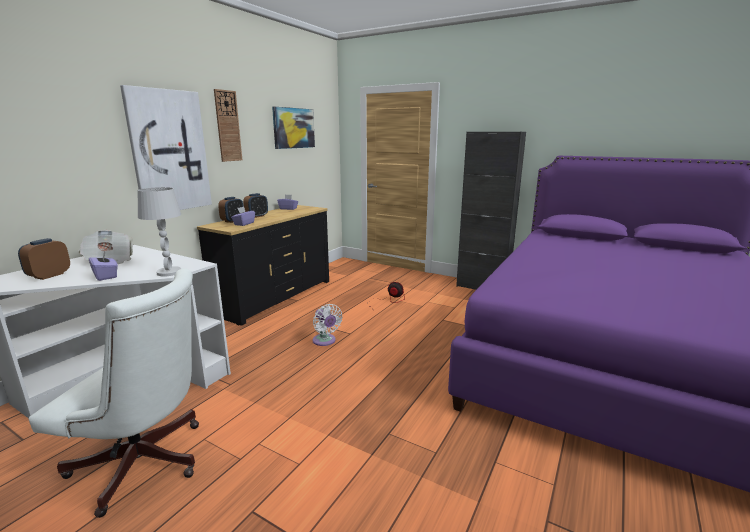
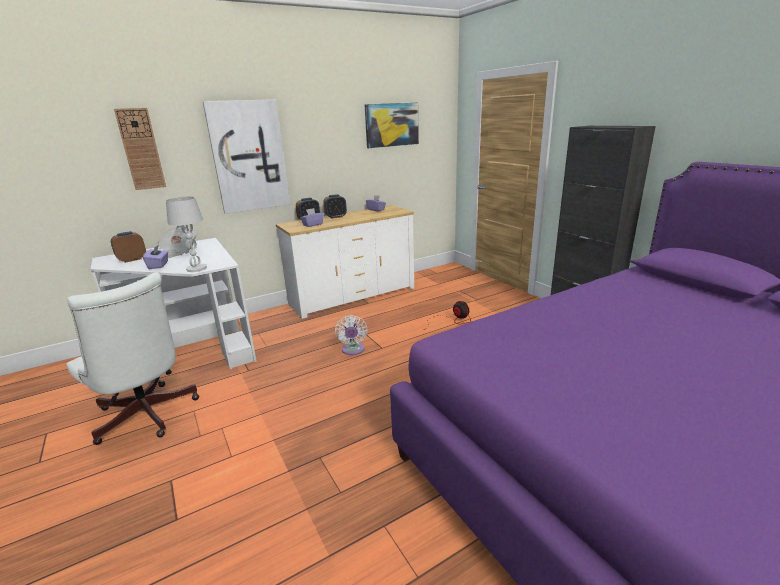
camera: 30 degrees right, 5 degrees up
black dresser [197,205,329,326] -> white dresser [276,205,414,319]
wall clock [214,89,242,162] -> wall clock moved to [114,108,166,190]

